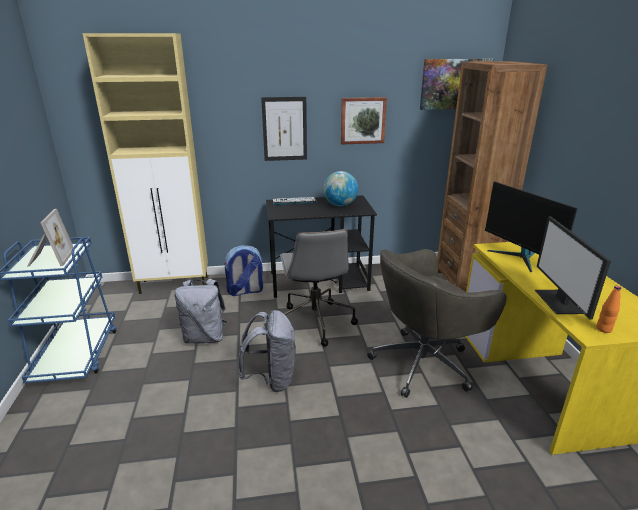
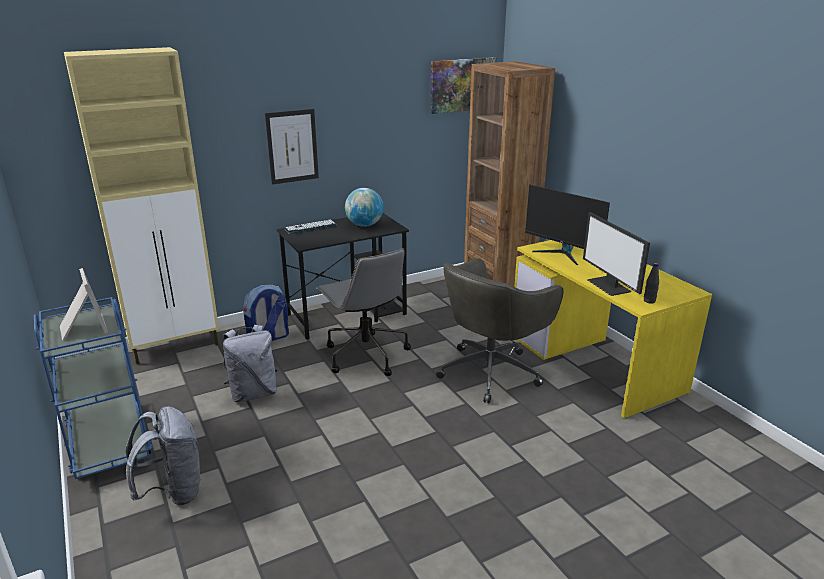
camera: 20 degrees left, 0 degrees up
grey backpack [238,310,296,392] -> grey backpack moved to [126,406,202,506]
picture [341,97,387,144] -> none
orange bottle [597,286,621,333] -> black bottle [644,263,659,304]

